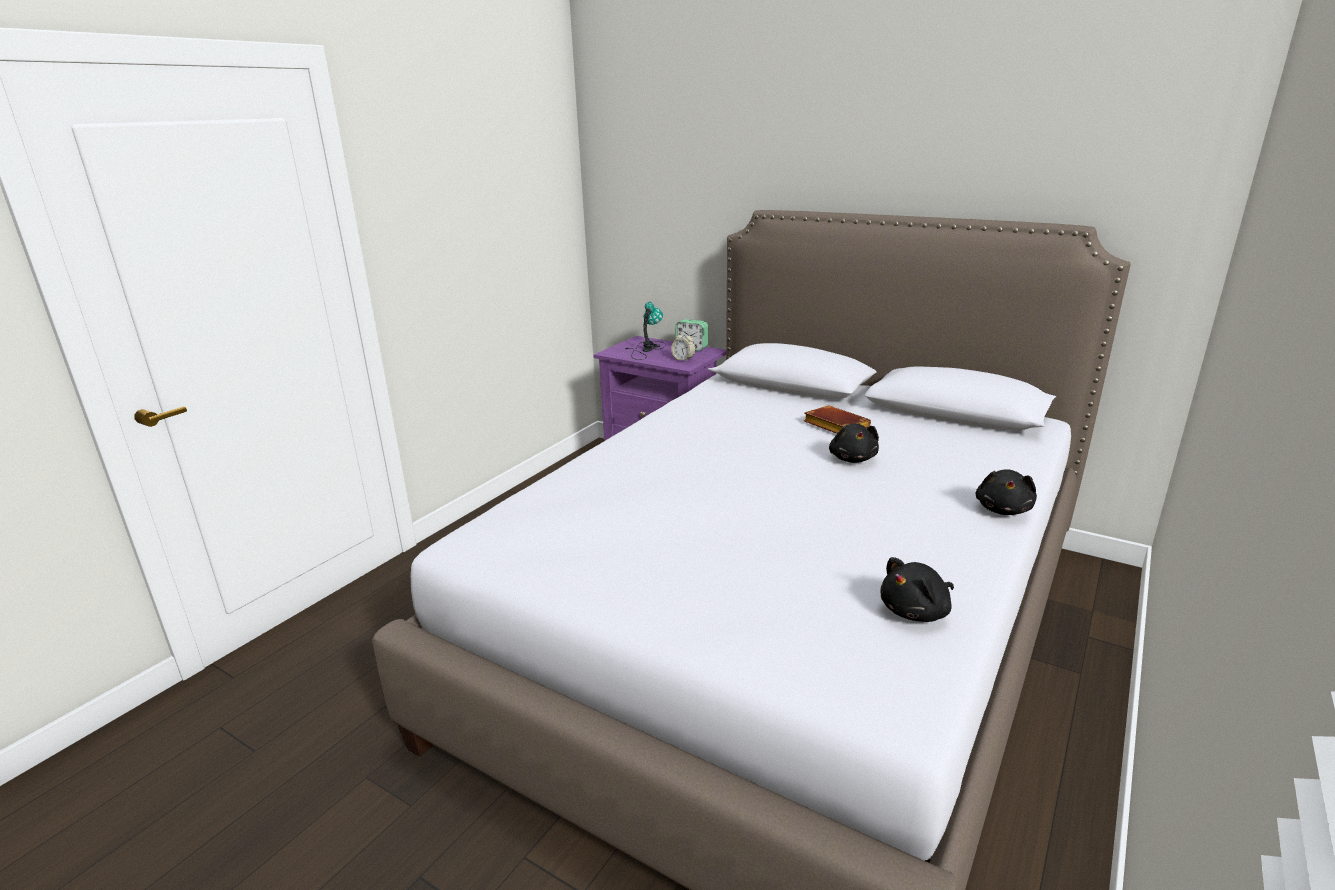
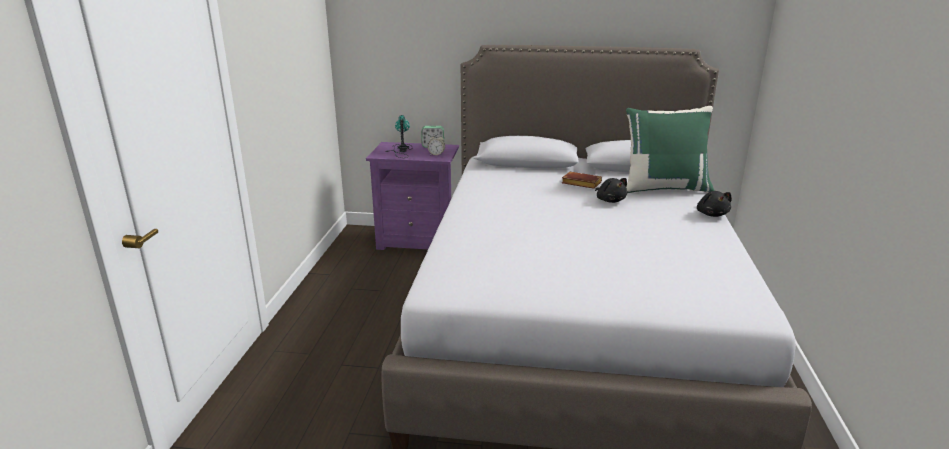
camera: 25 degrees left, 0 degrees up
black plush toy [880,557,954,622] -> none
none -> green pillow [626,106,715,193]

